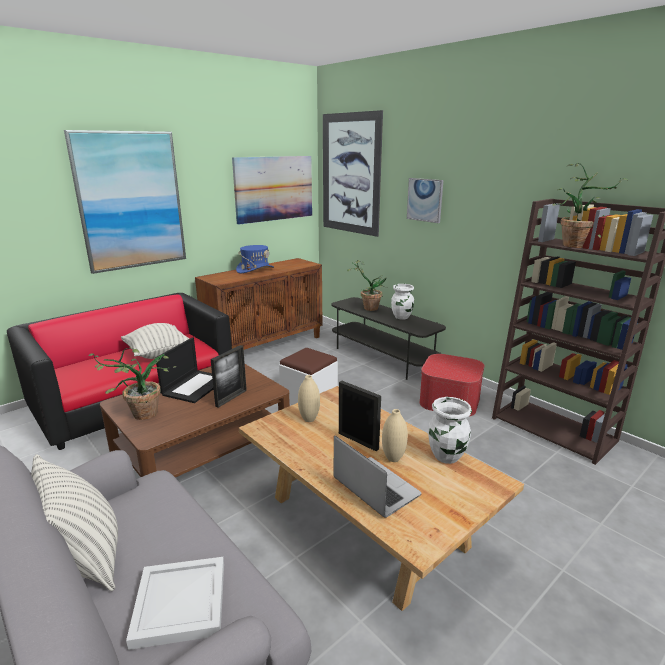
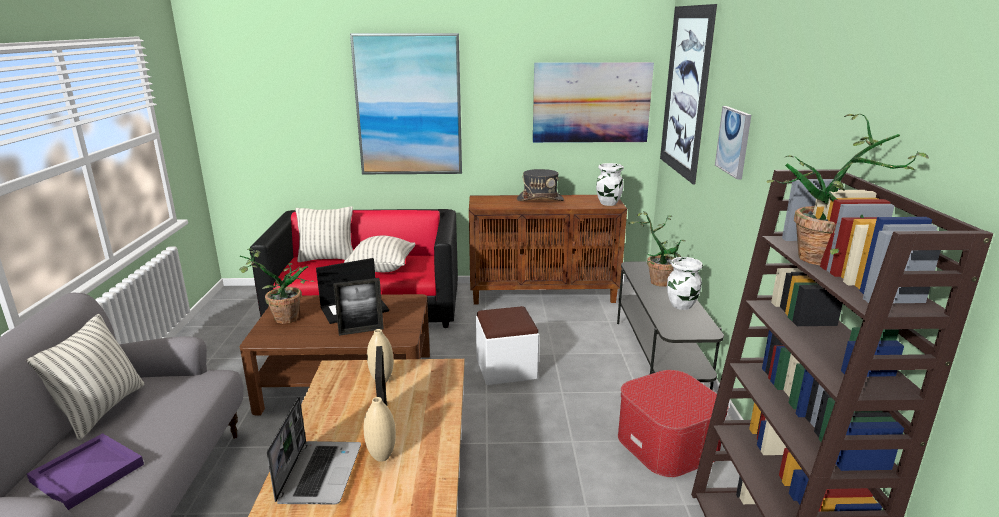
camera: 40 degrees right, 0 degrees up
white tray [126,557,224,650] -> purple tray [27,433,144,510]
blue hat [236,245,274,273] -> grey hat [516,169,564,201]
white vase [428,397,472,464] -> white vase moved to [596,163,624,206]
none -> pillow [295,206,353,262]

